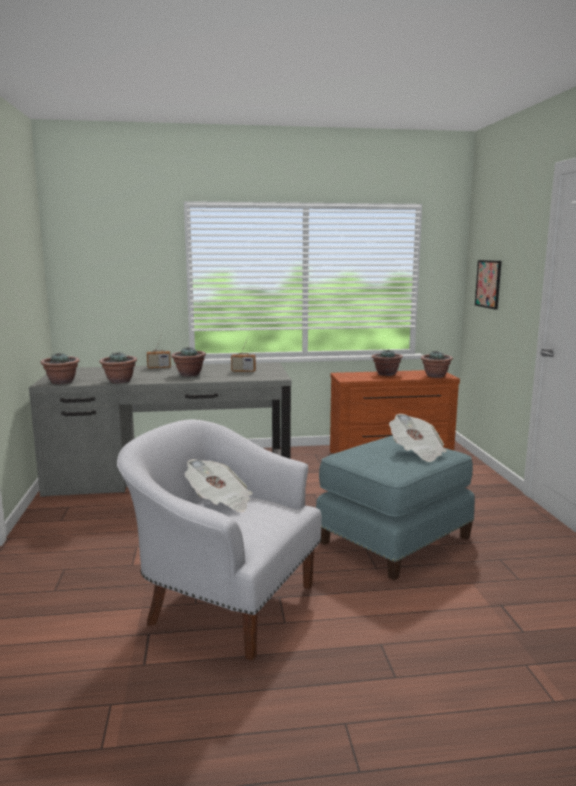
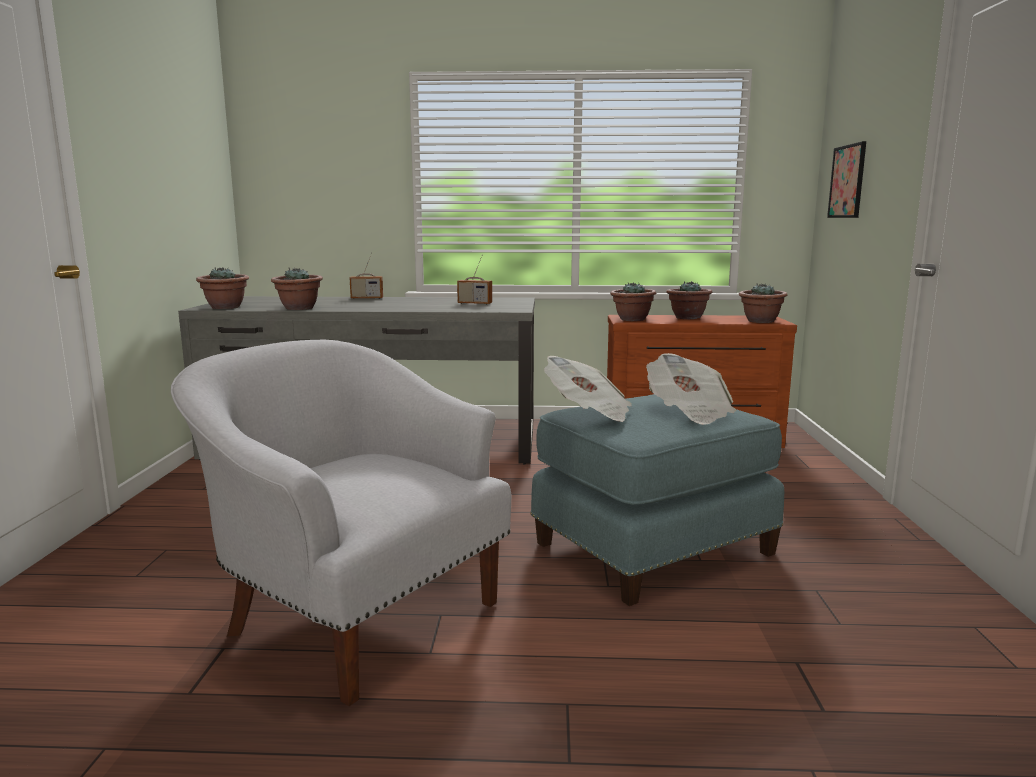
camera: 10 degrees right, 0 degrees up
potted plant [171,347,206,377] -> potted plant moved to [610,283,657,321]
newspaper [185,459,252,512] -> newspaper moved to [544,356,632,422]

